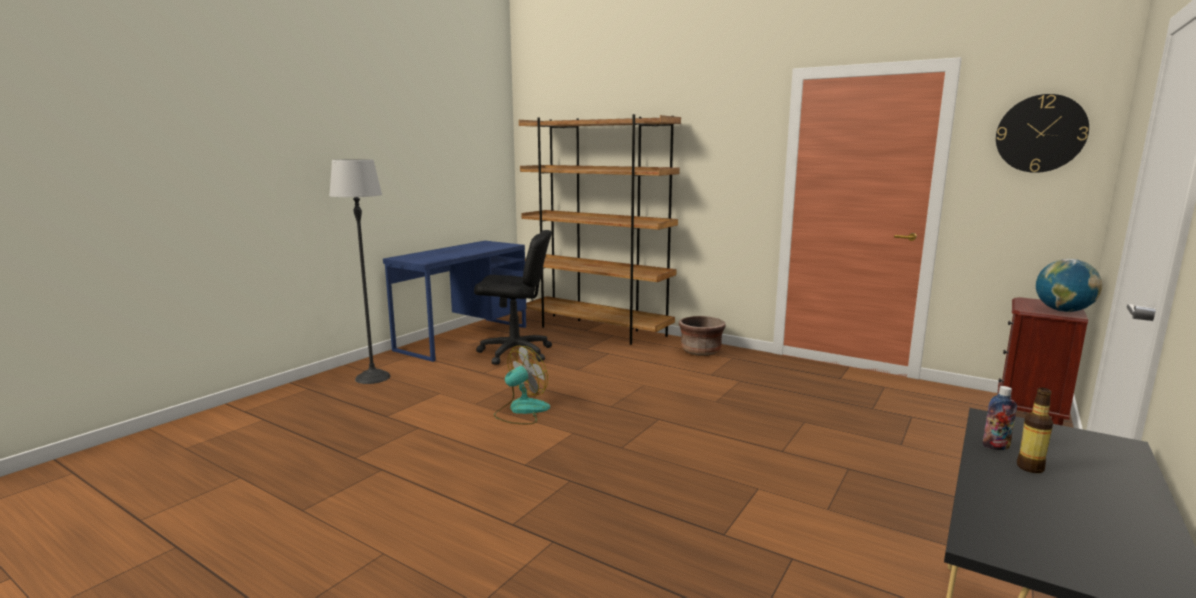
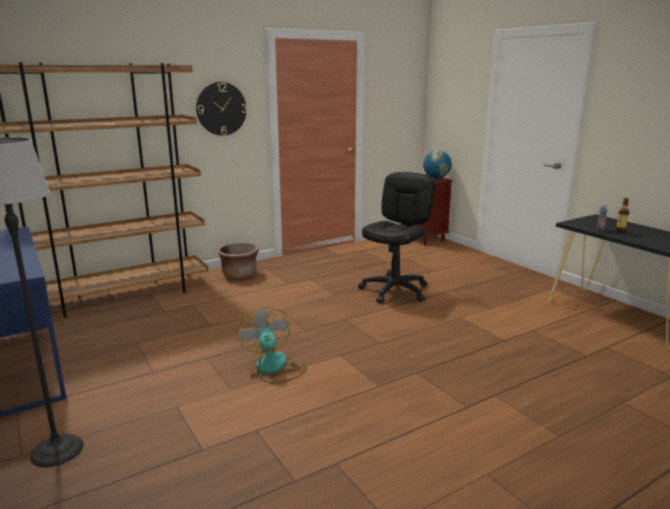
camera: 65 degrees left, 5 degrees up
black office chair [474,230,552,365] -> black office chair moved to [358,172,435,303]
wall clock [996,94,1089,173] -> wall clock moved to [196,82,247,136]

